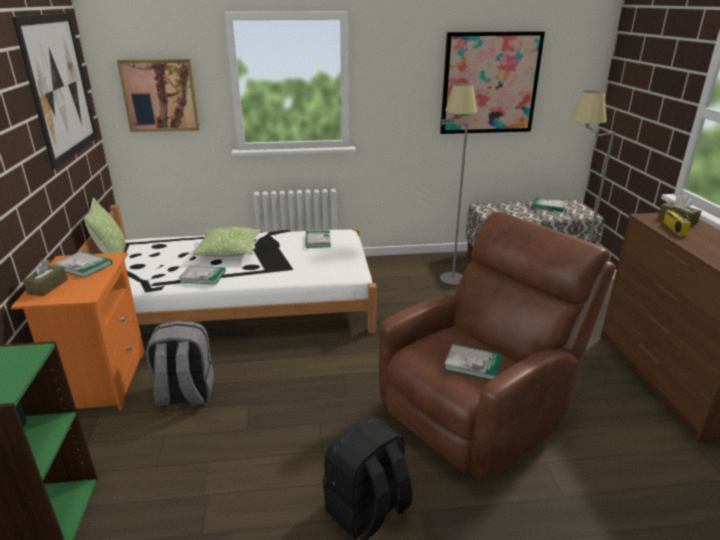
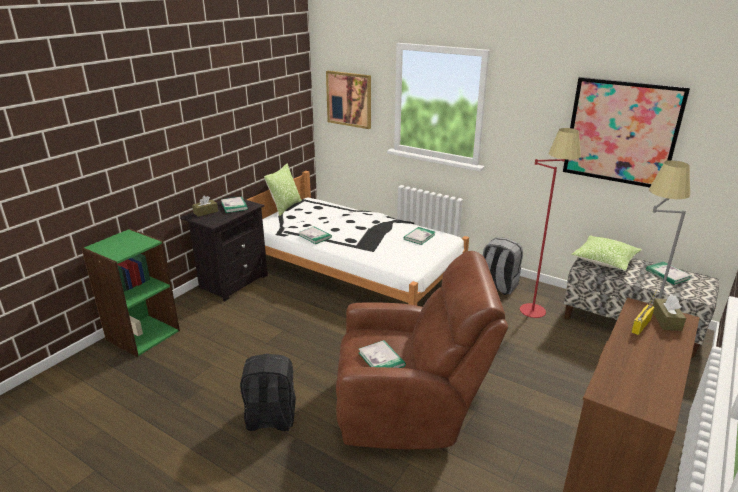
camera: 40 degrees right, 0 degrees up
orange nightstand [11,253,145,410] -> black nightstand [180,196,268,302]
picture [12,13,98,169] -> none
grey backpack [146,321,214,407] -> grey backpack moved to [483,237,523,295]
pillow [192,227,261,257] -> pillow moved to [571,235,642,271]
grey floor lamp [440,83,477,285] -> red floor lamp [520,128,581,318]

